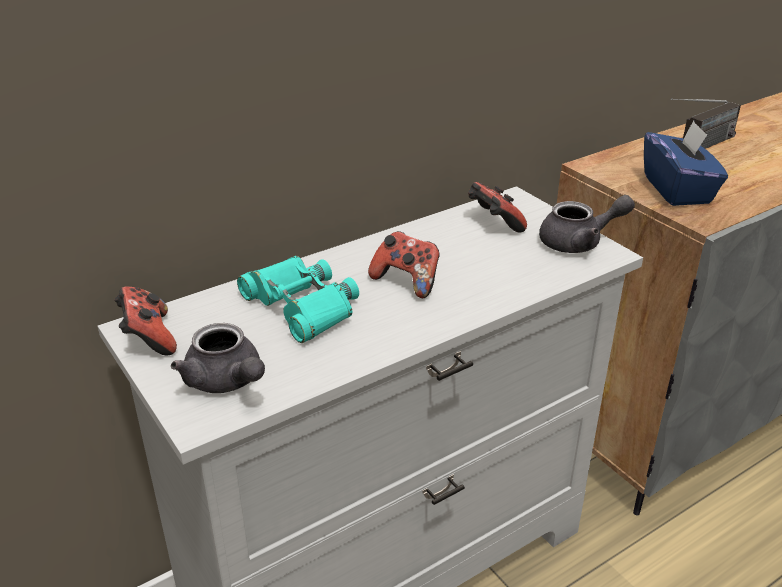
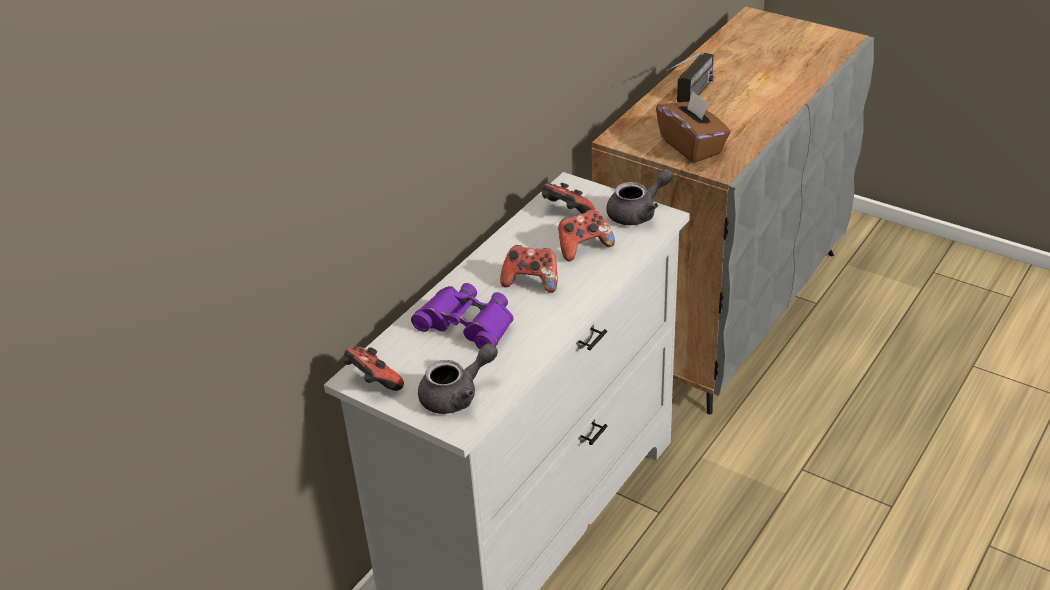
camera: 20 degrees left, 5 degrees up
grey teapot [171,323,265,393] -> grey teapot turned 60 degrees counterclockwise [418,343,498,414]
turquoise binoculars [237,256,359,343] -> purple binoculars [411,283,513,349]
blue tissue box [644,121,728,206] -> brown tissue box [656,91,731,163]
none -> game controller [558,209,615,261]

